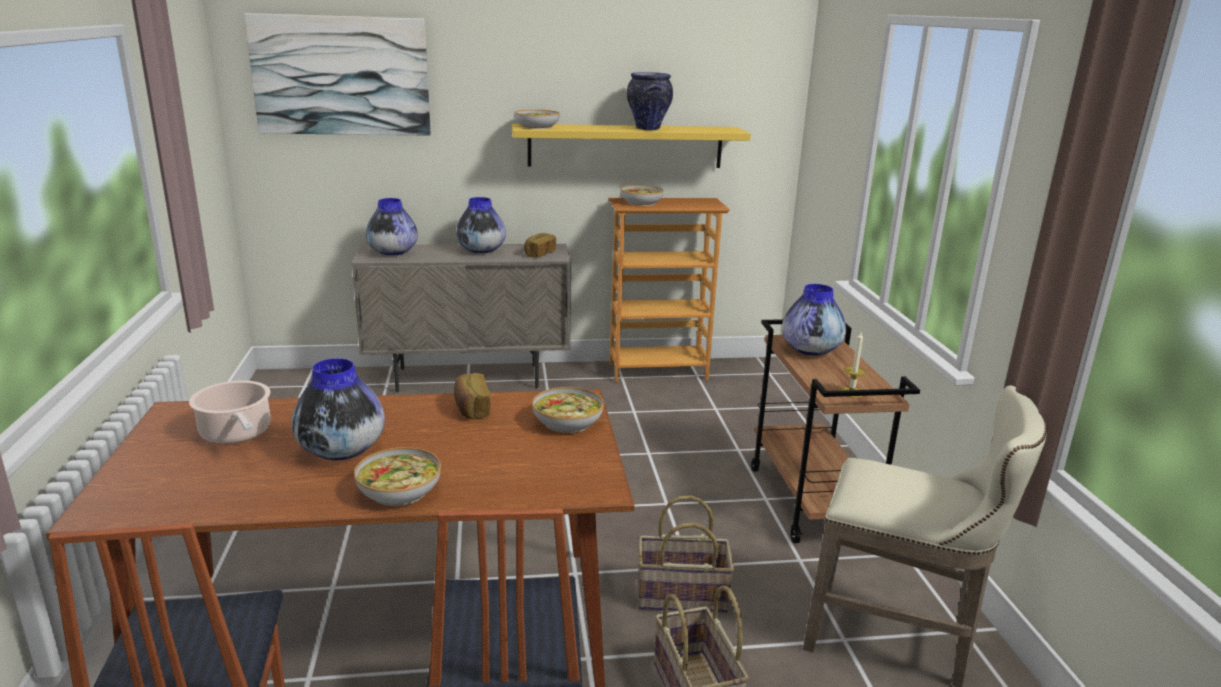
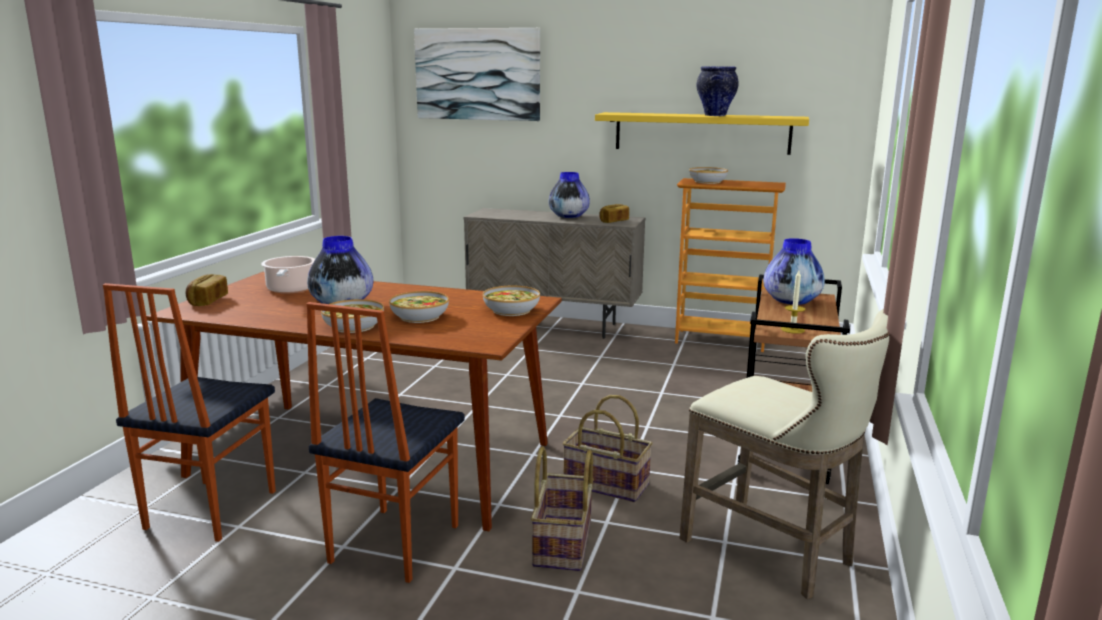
camera: 25 degrees right, 5 degrees down
vase [366,198,418,256] -> none
bread [454,373,491,419] -> bread moved to [186,274,228,306]
bowl [514,109,560,129] -> bowl moved to [389,291,449,323]

